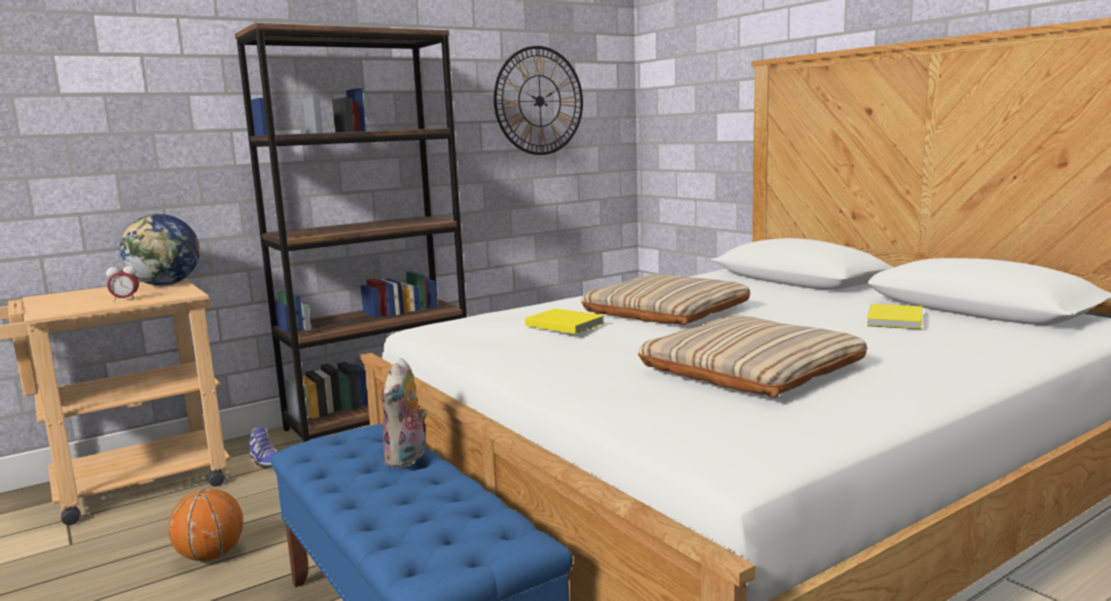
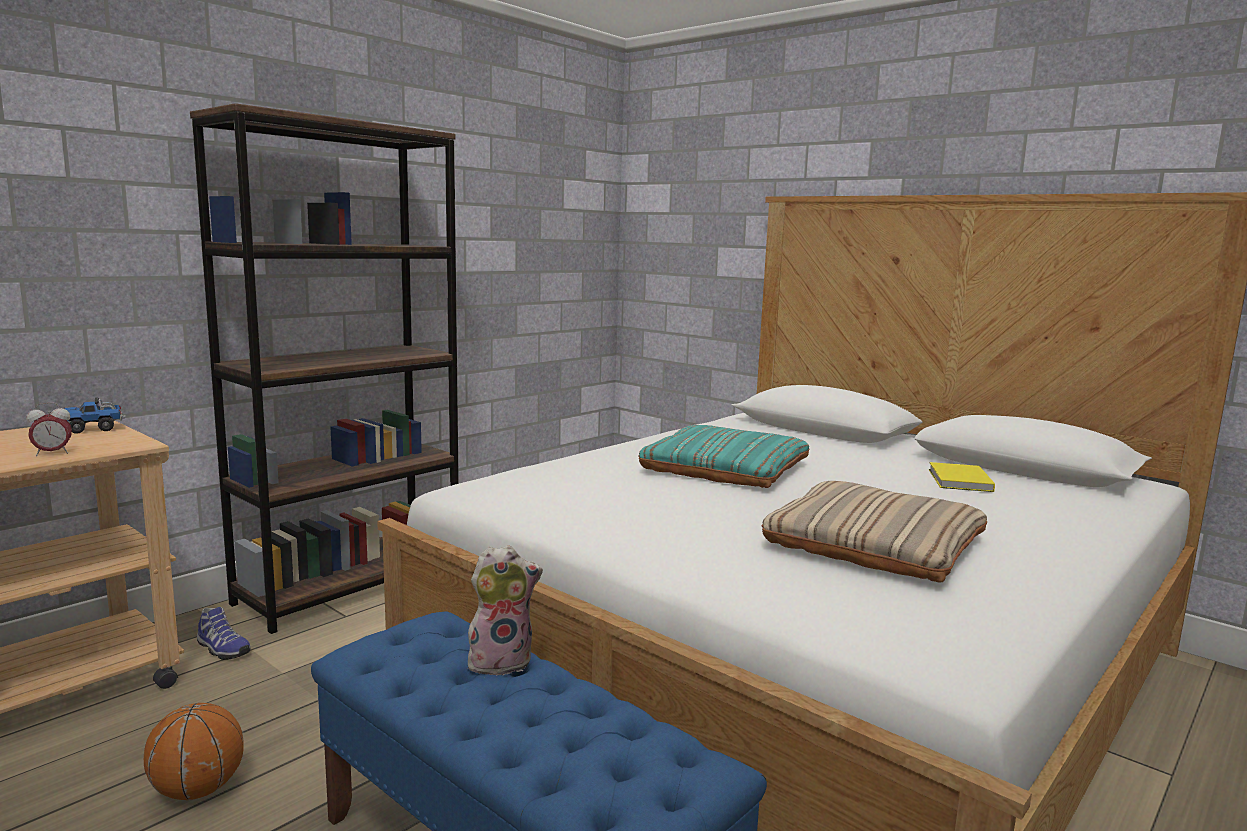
camera: 15 degrees left, 0 degrees up
globe [120,214,200,286] -> toy truck [64,398,126,434]
plush toy [382,358,427,468] -> plush toy turned 105 degrees counterclockwise [468,546,543,676]
wall clock [494,46,583,155] -> none
yellow book [525,309,605,334] -> none
beige pillow [581,274,751,325] -> turquoise pillow [638,425,810,488]

